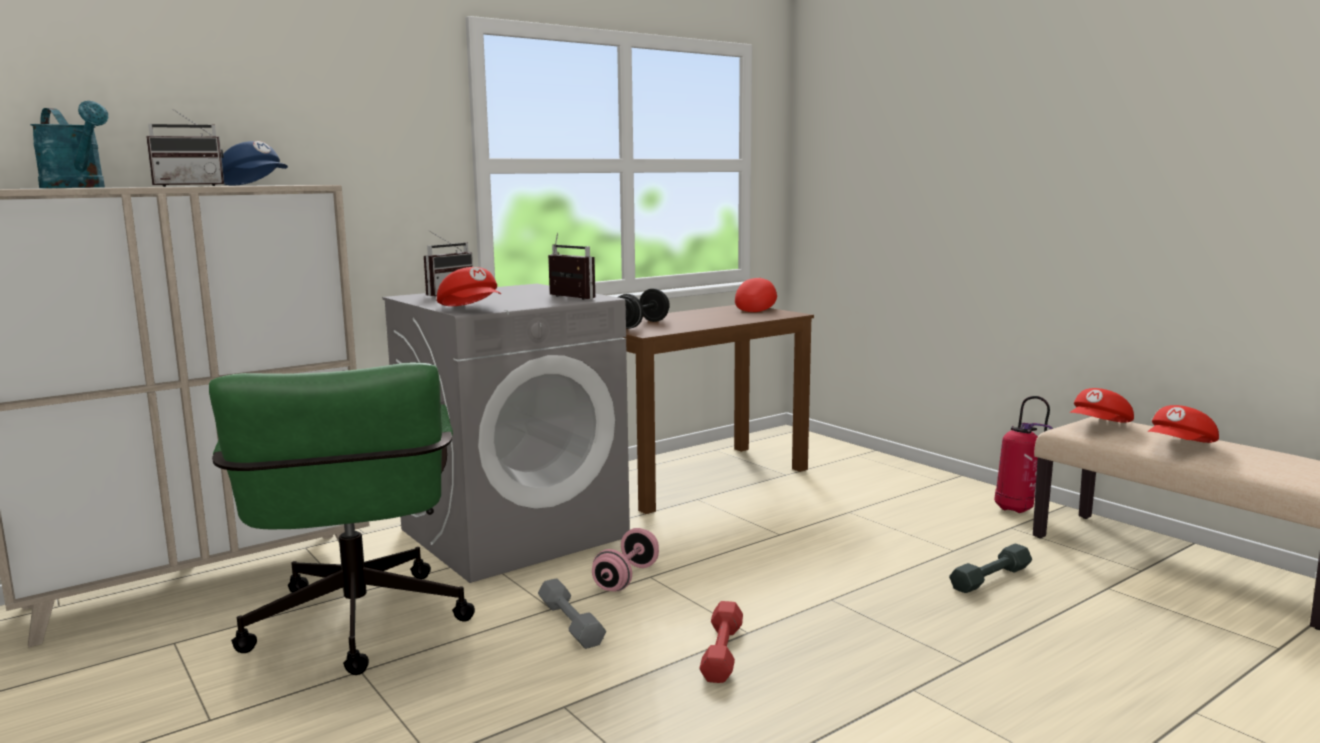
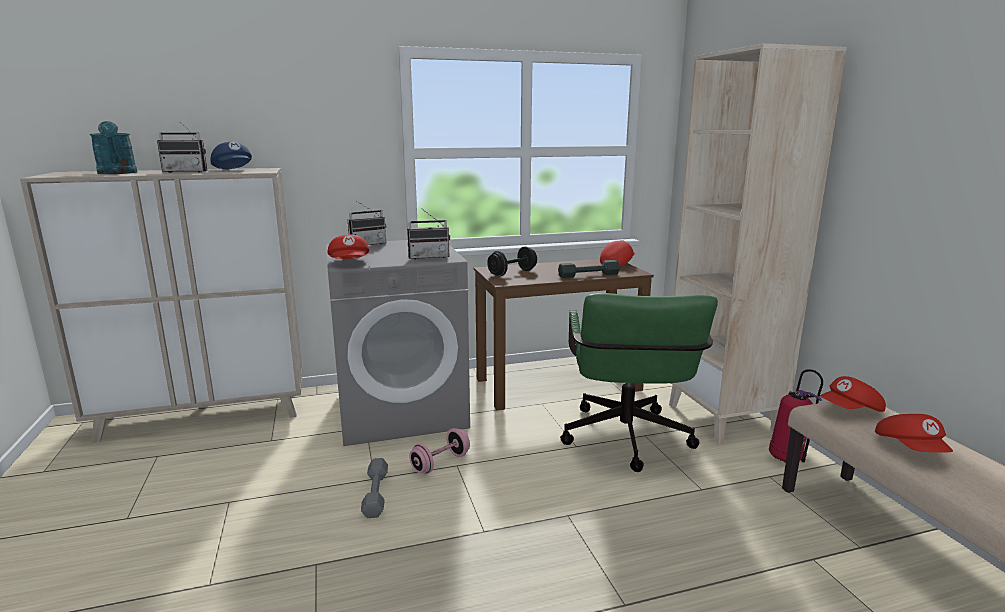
camera: 20 degrees right, 5 degrees up
green office chair [209,362,475,675] -> green office chair moved to [560,293,718,472]
radio [548,233,596,300] -> radio turned 105 degrees clockwise [407,208,450,260]
red dumbbell [699,601,743,683] -> none
grey dumbbell [949,544,1032,593] -> grey dumbbell moved to [558,260,620,278]
red cap [1148,405,1219,443] -> red cap turned 75 degrees counterclockwise [875,414,953,453]
none -> beige bookcase [669,43,847,444]

